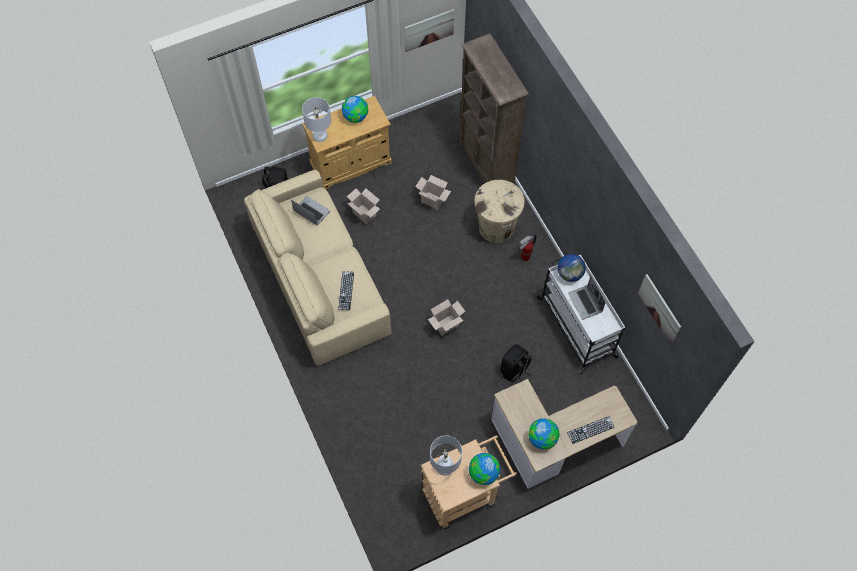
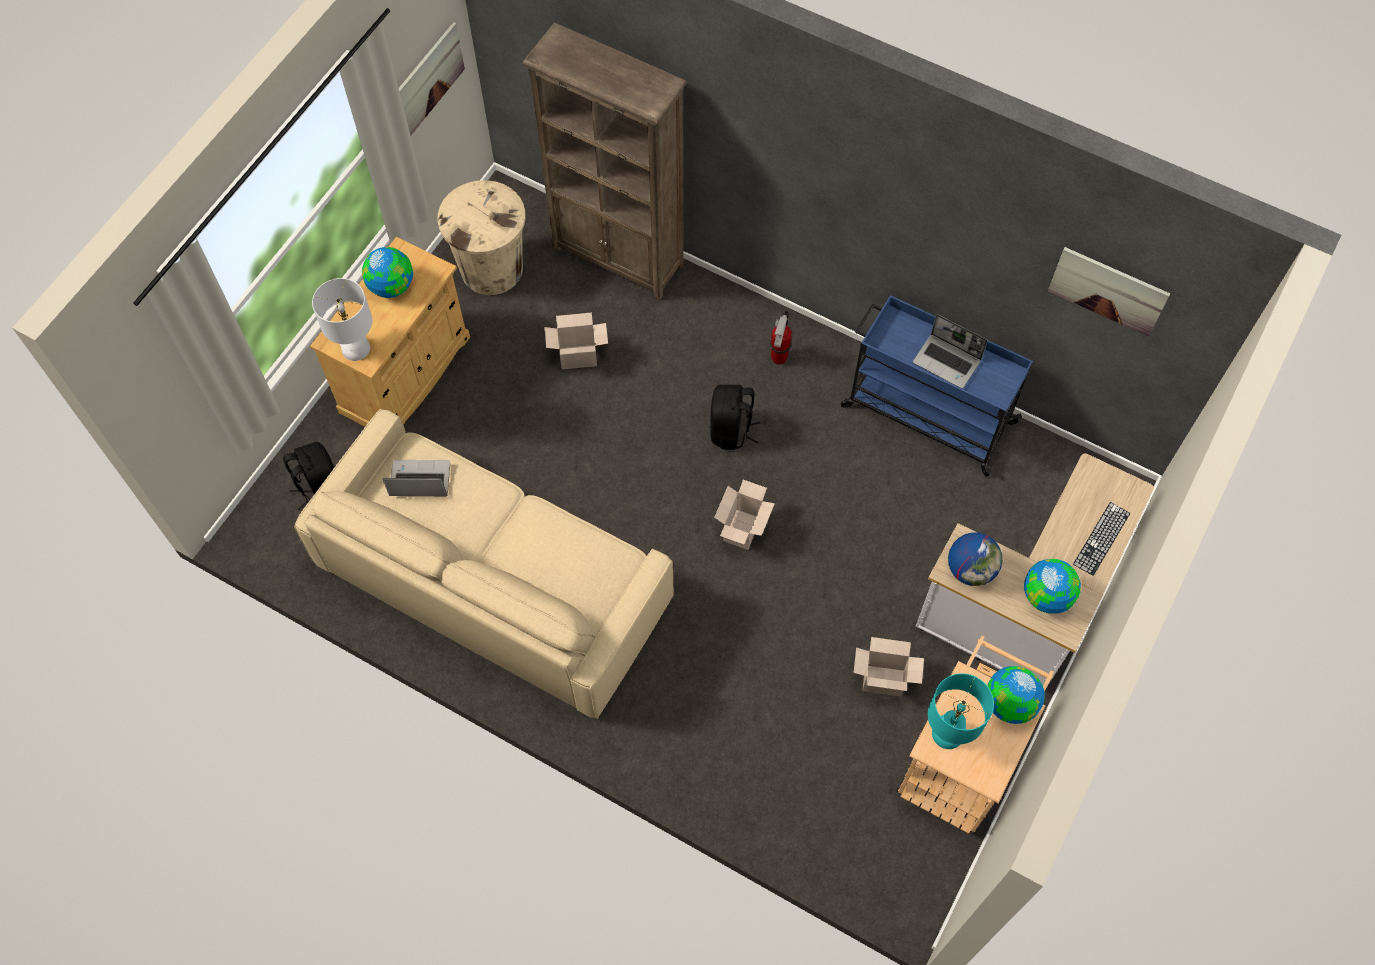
camera: 35 degrees left, 0 degrees up
keyboard [338,271,354,310] -> none
cardboard box [347,188,380,224] -> cardboard box moved to [854,637,924,697]
white table lamp [430,435,462,476] -> turquoise table lamp [928,673,994,749]
beige trash can [475,180,525,243] -> beige trash can moved to [437,180,526,295]
black backpack [500,344,532,382] -> black backpack moved to [710,385,760,450]
white cart [537,255,625,374] -> blue cart [841,295,1033,477]
globe [558,254,586,282] -> globe moved to [948,532,1003,586]

